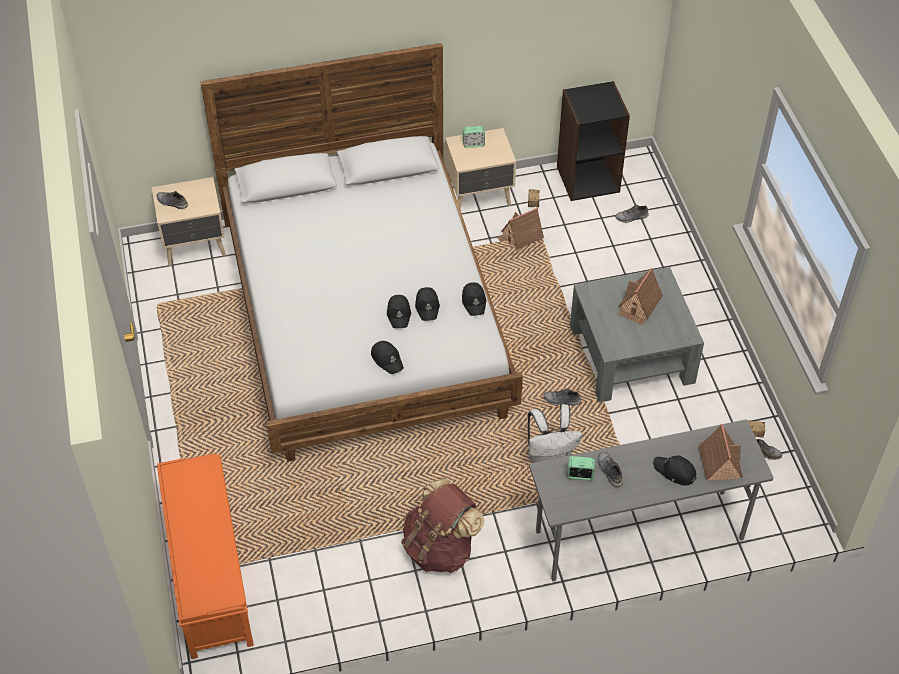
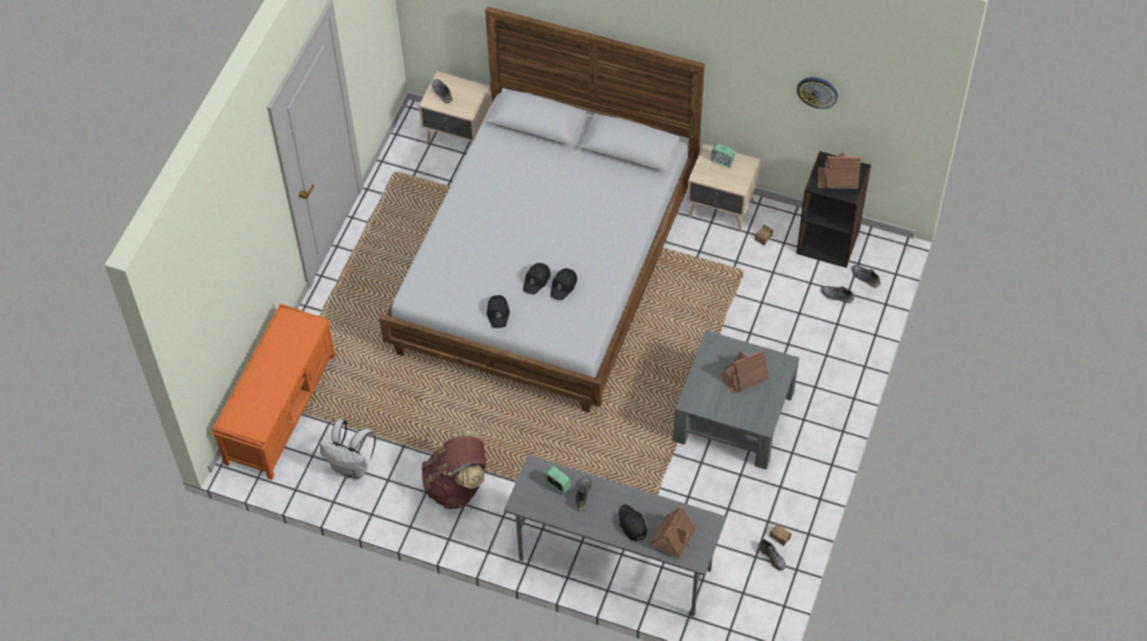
camera: 35 degrees right, 5 degrees up
black cap [462,282,487,316] -> none
toy house [497,208,544,250] -> toy house moved to [818,152,862,189]
white backpack [527,404,582,463] -> white backpack moved to [320,419,376,480]
grey shoe [543,389,581,406] -> grey shoe moved to [852,265,881,287]
none -> wall clock [797,77,838,109]

